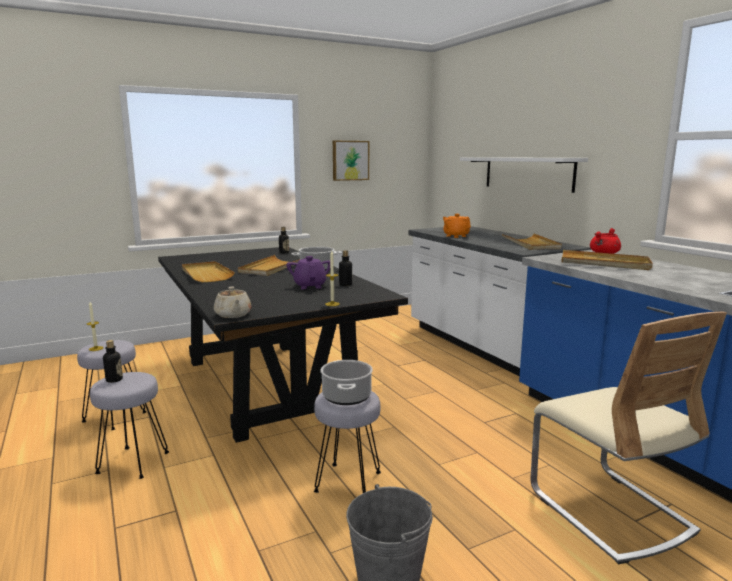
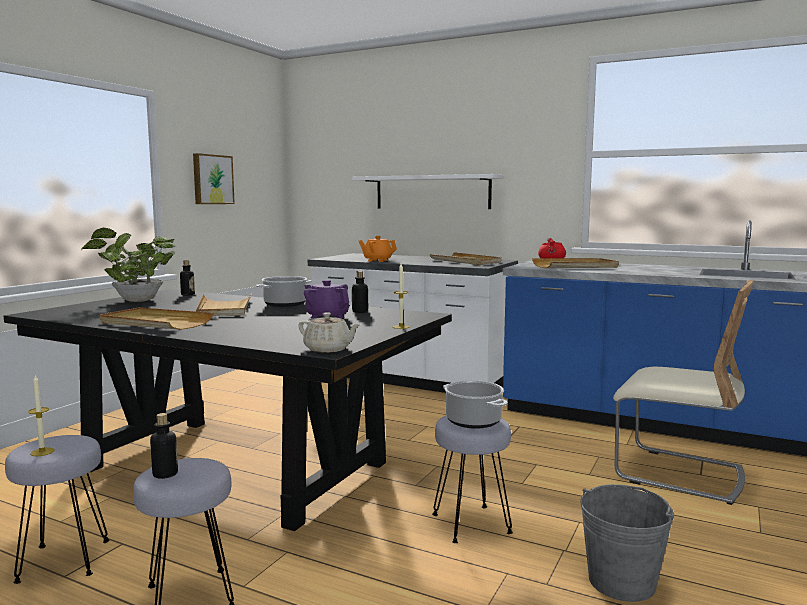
camera: 35 degrees left, 5 degrees down
none -> potted plant [81,228,176,302]

